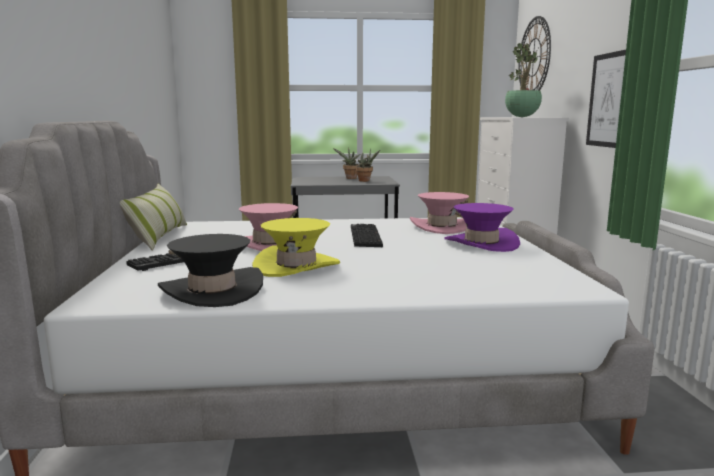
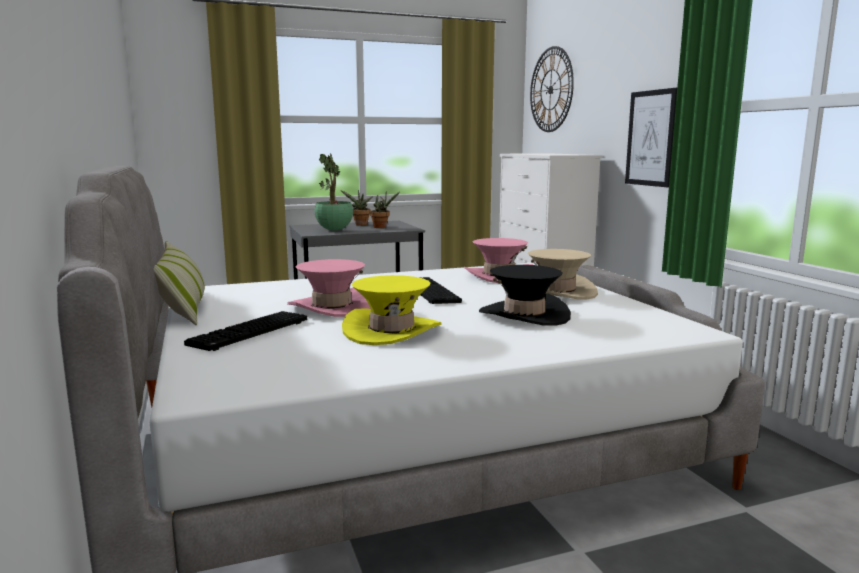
camera: 15 degrees left, 0 degrees up
black hat [158,234,263,307] -> black hat moved to [479,265,571,326]
purple hat [444,203,520,252] -> beige hat [528,249,598,299]
potted plant [505,43,542,117] -> potted plant moved to [315,154,353,231]

